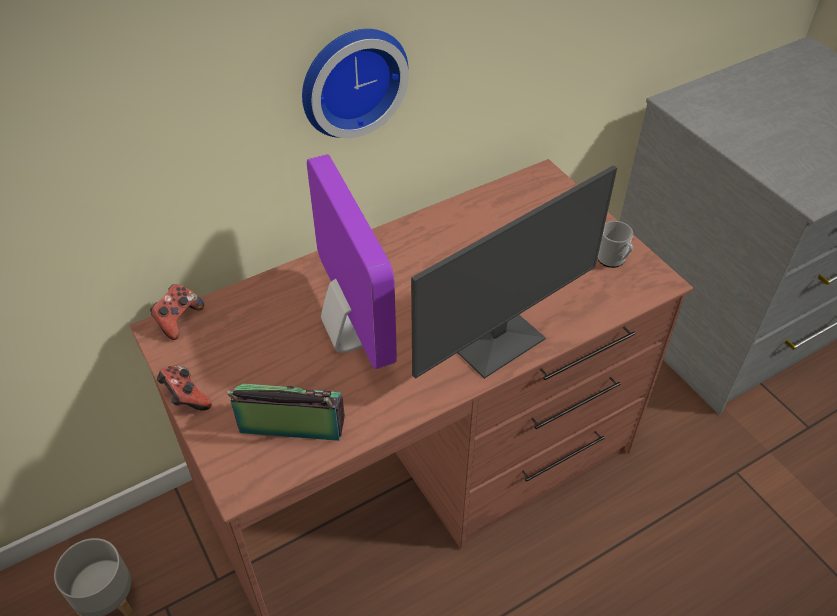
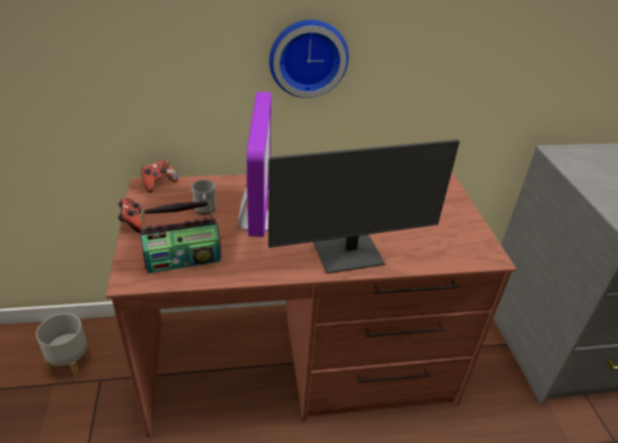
camera: 20 degrees right, 10 degrees down
radio [227,383,345,441] -> radio turned 135 degrees clockwise [140,201,221,273]
mug [597,221,633,268] -> mug moved to [191,180,216,214]

